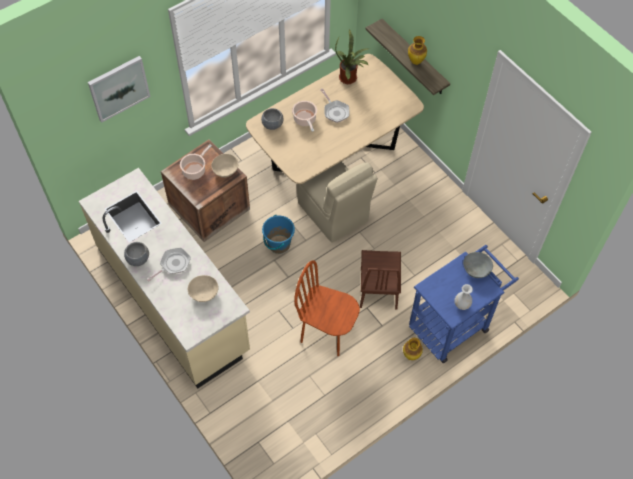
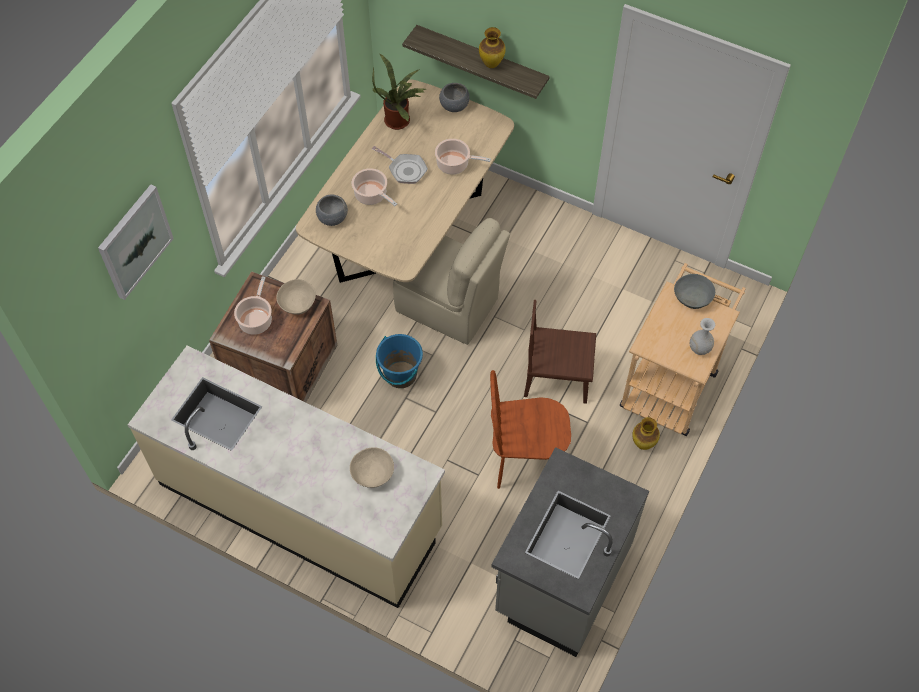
camera: 25 degrees left, 0 degrees up
grey bowl [124,242,149,266] -> grey bowl moved to [439,83,470,112]
frying pan [147,248,191,281] -> none
brown chair [360,250,401,310] -> brown chair turned 120 degrees clockwise [524,300,596,404]
blue cart [409,245,519,363] -> beige cart [620,263,746,436]
none -> cooking pot [435,139,491,175]
none -> grey counter [492,447,649,657]

